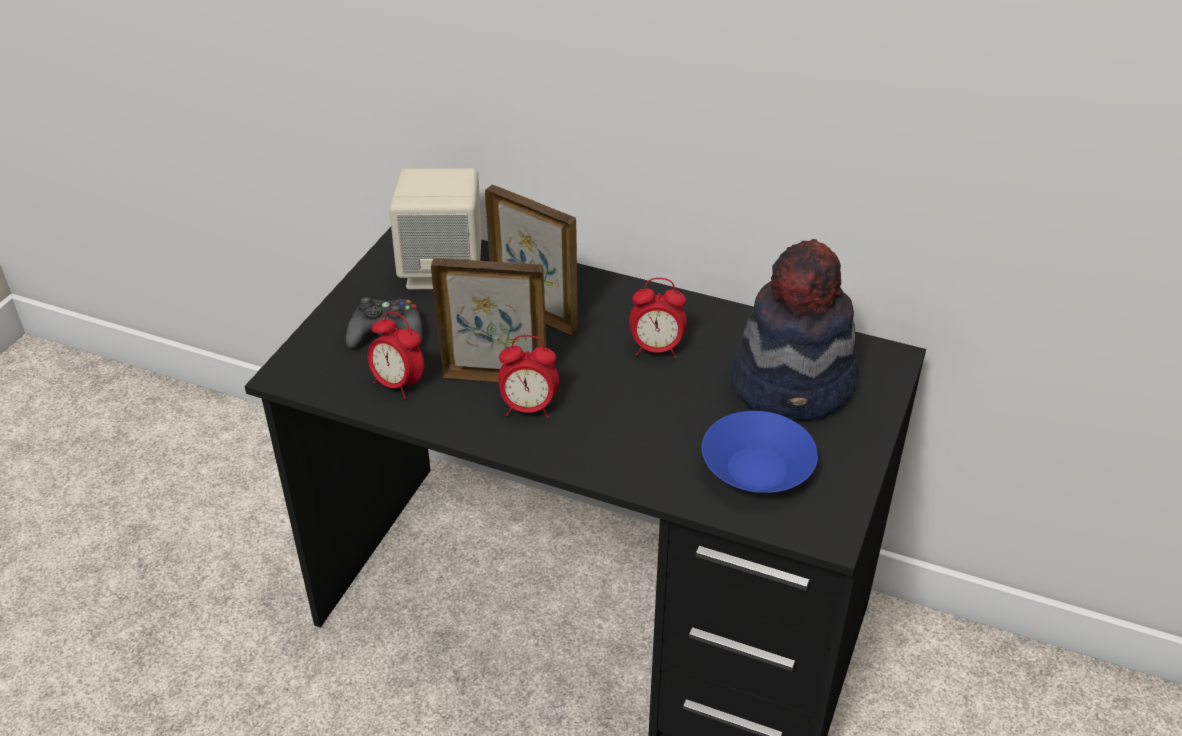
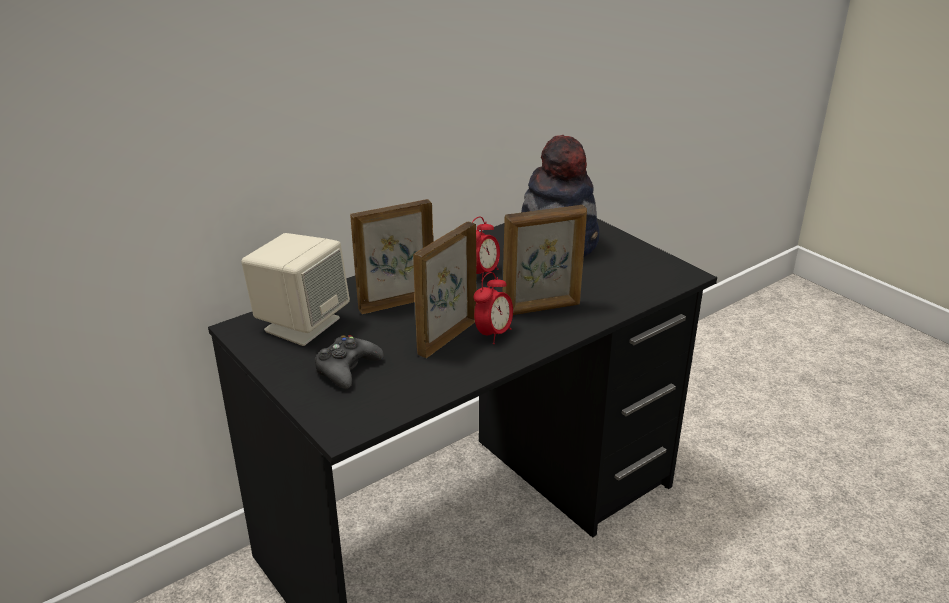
camera: 60 degrees left, 10 degrees down
alarm clock [367,311,424,399] -> none
blue bowl [702,411,818,493] -> none
none -> picture frame [502,205,587,315]

